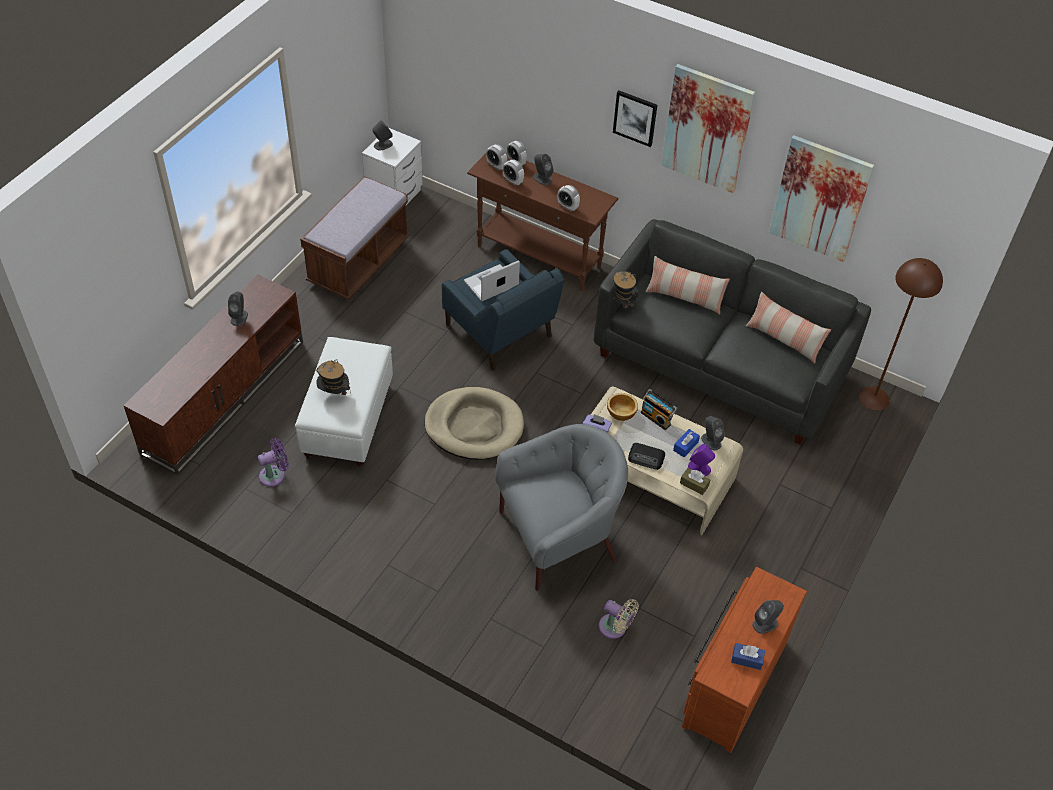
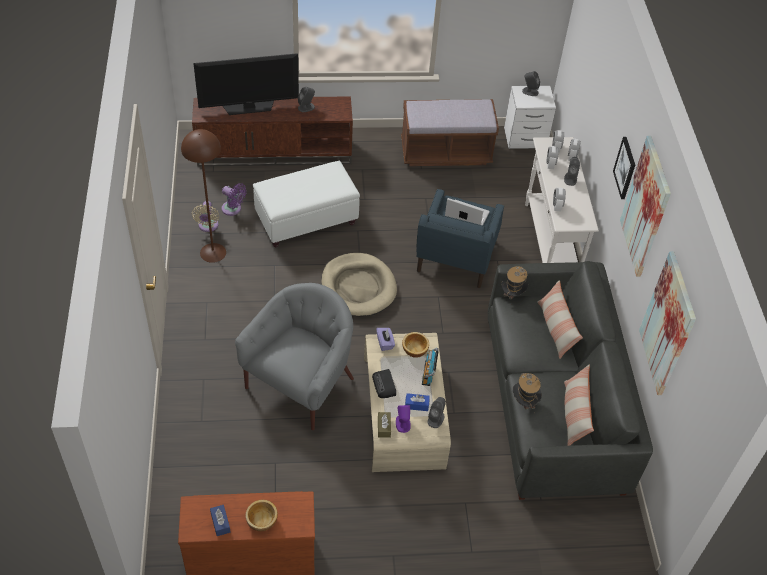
camera: 55 degrees right, 0 degrees up
hat [316,359,351,395] -> hat moved to [513,373,542,413]
brown console table [467,153,619,291] -> white console table [525,137,599,263]
grey armchair [495,424,628,591] -> grey armchair turned 90 degrees counterclockwise [235,283,354,430]
beige fan [599,599,639,639] -> beige fan moved to [192,201,219,232]
grey speaker [752,600,784,634] -> bowl [245,500,278,531]
brown floor lamp [859,258,943,410] -> brown floor lamp moved to [181,129,226,263]
none -> television [193,53,299,115]

